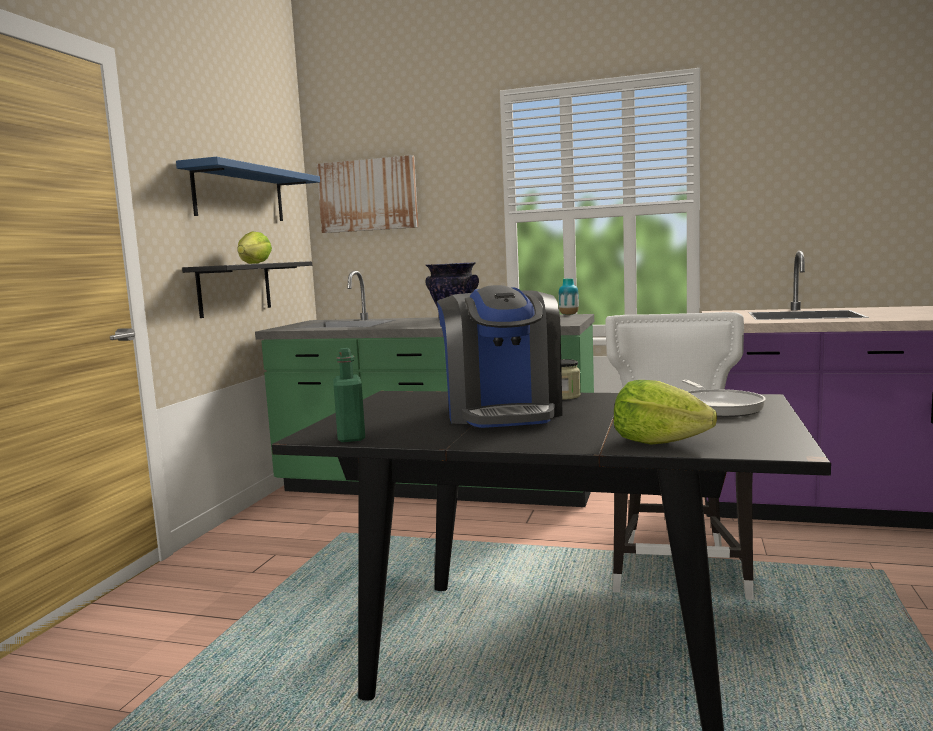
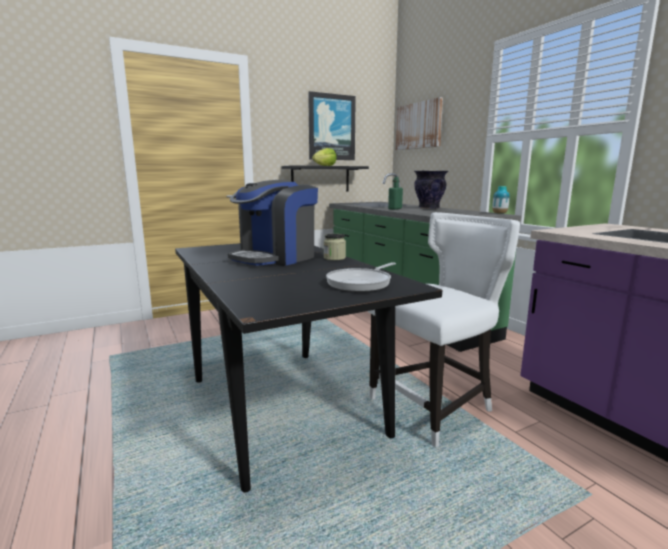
camera: 45 degrees right, 5 degrees up
blue shelf [176,157,320,221] -> picture [308,91,356,160]
green bottle [333,348,365,442] -> green bottle moved to [388,177,403,210]
lettuce [614,380,717,445] -> none

